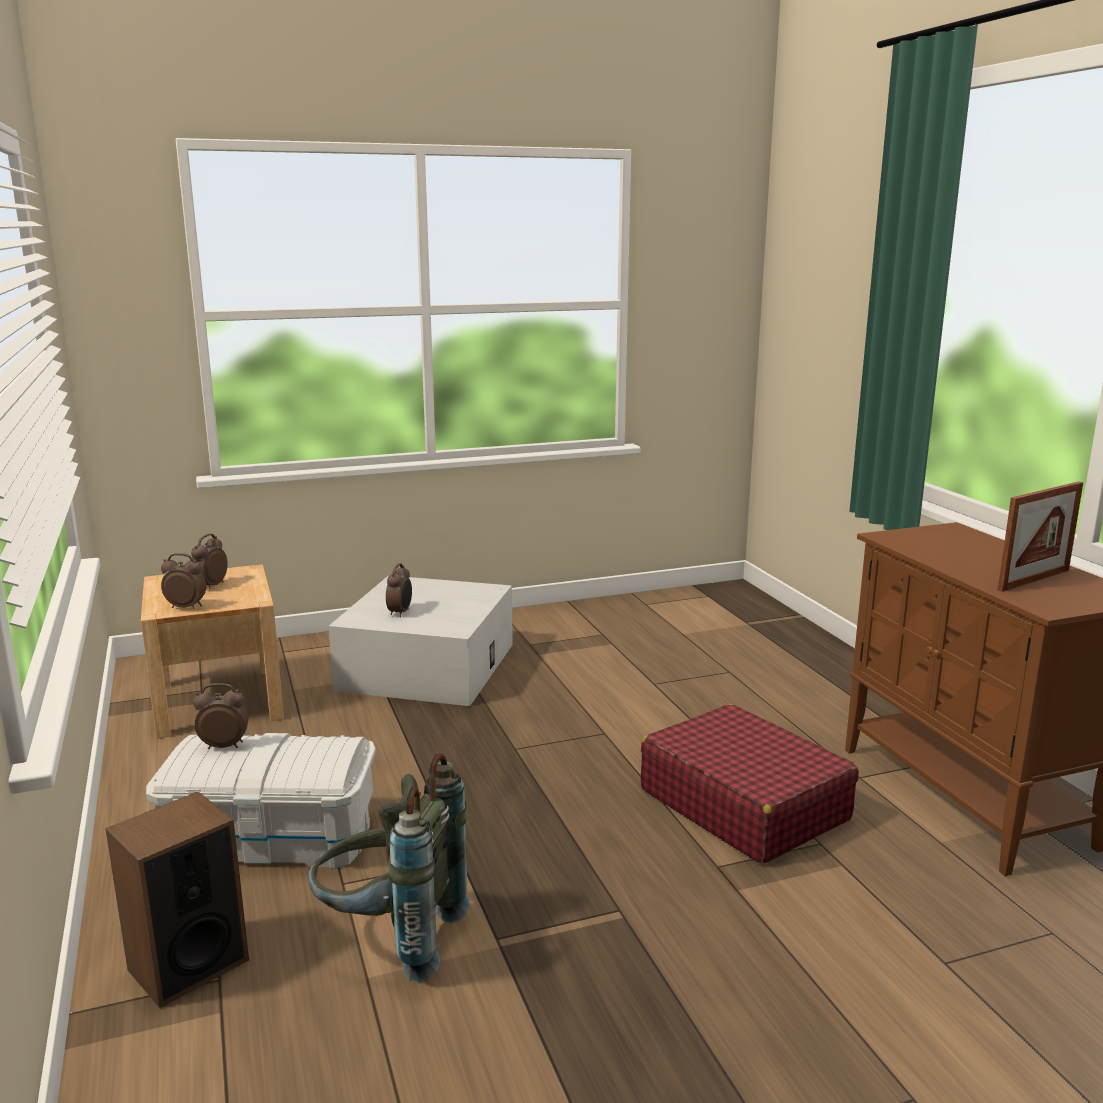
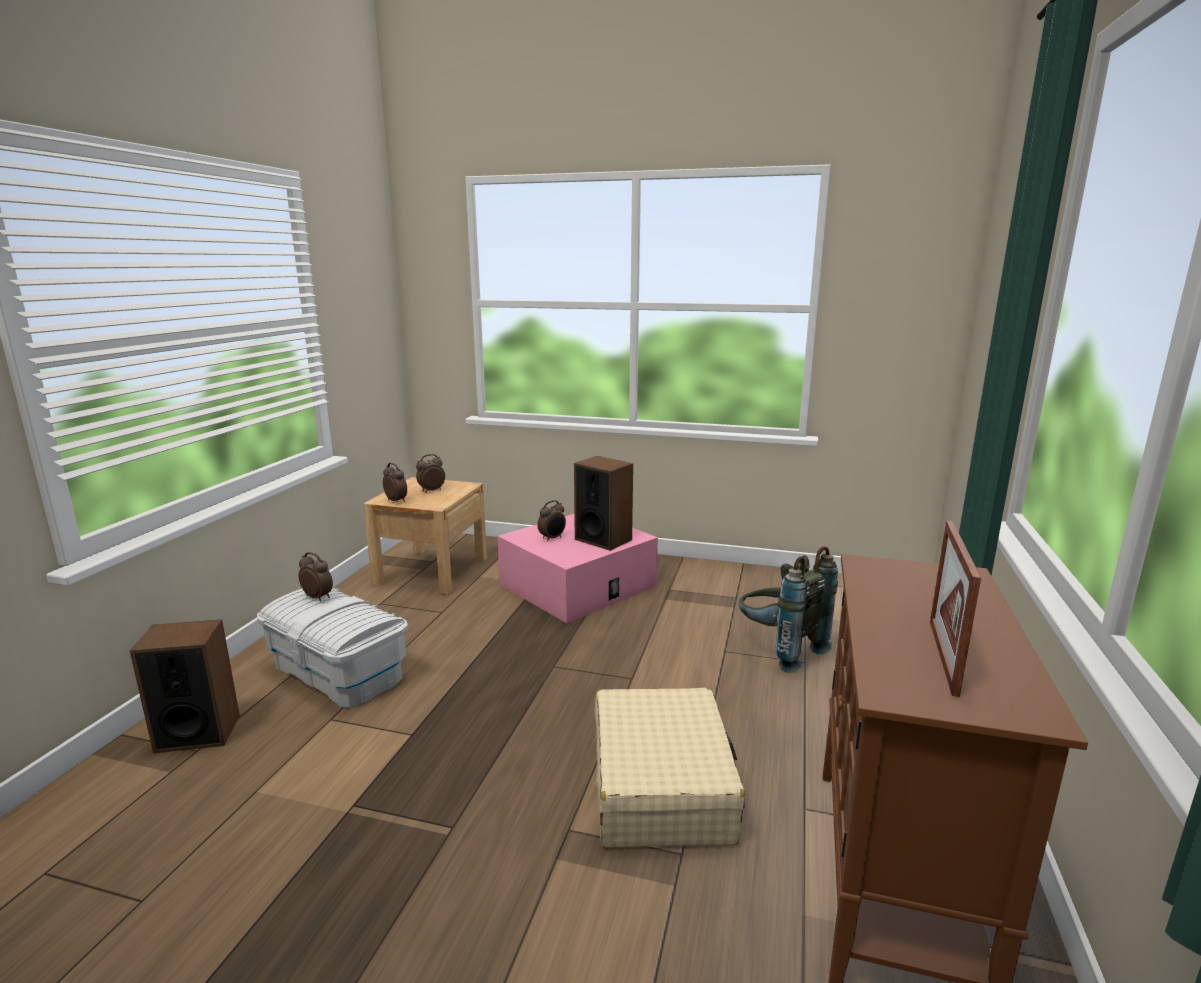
camera: 35 degrees right, 0 degrees up
grey backpack [308,753,470,982] -> grey backpack moved to [739,546,838,673]
white storage box [328,575,513,706] -> pink storage box [497,514,658,623]
red suitcase [641,704,859,864] -> beige suitcase [595,688,745,847]
picture frame [998,481,1083,592] -> picture frame turned 105 degrees clockwise [930,521,981,697]
none -> speaker [574,456,633,551]

